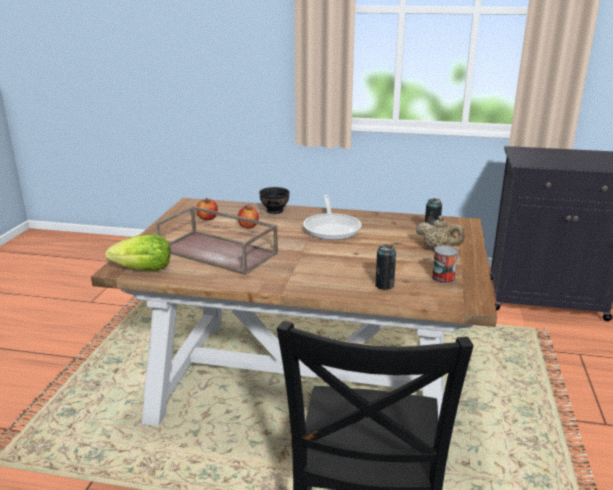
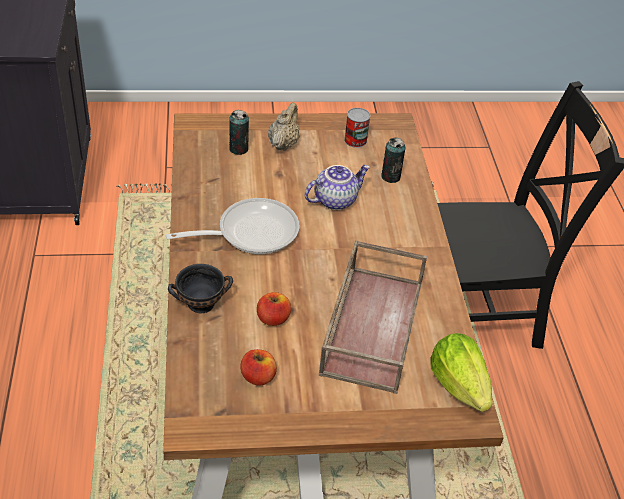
camera: 110 degrees left, 20 degrees up
none -> teapot [305,165,370,210]

